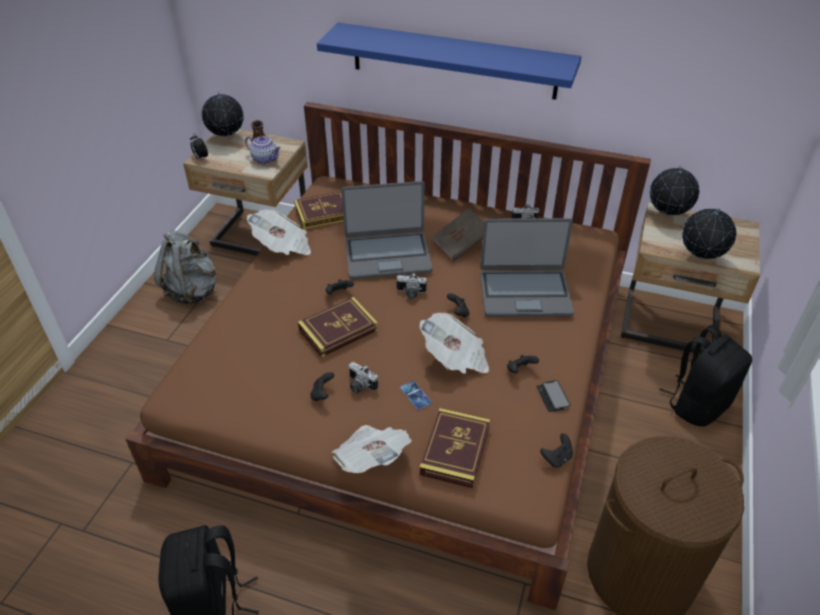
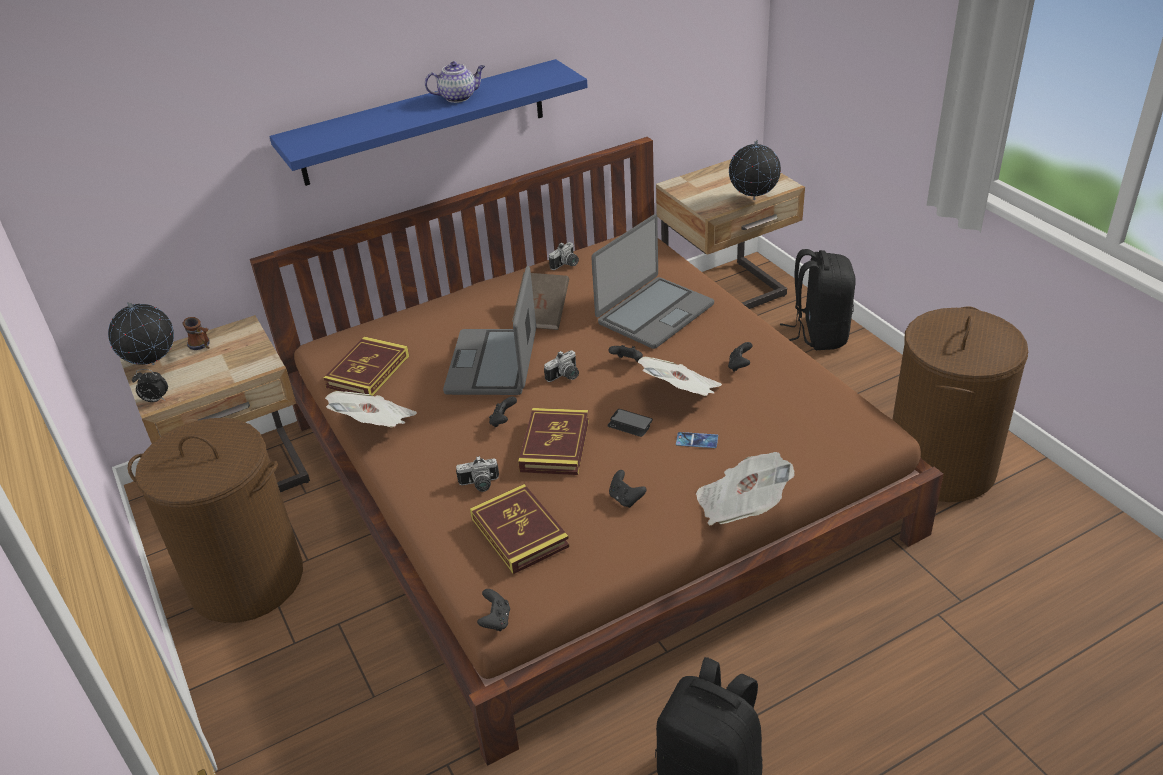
camera: 45 degrees left, 5 degrees down
grey backpack [154,231,217,306] -> brown laundry basket [128,418,303,623]
teapot [245,136,281,164] -> teapot moved to [425,61,485,103]
laptop [341,181,433,279] -> laptop turned 150 degrees clockwise [443,266,536,395]
camera [348,362,378,393] -> camera moved to [456,456,499,492]
book [419,408,490,488] -> book moved to [470,484,570,574]
phone [537,380,570,412] -> phone moved to [607,409,653,437]
black game controller [540,433,573,468] -> black game controller moved to [477,589,510,631]
globe [650,166,699,217] -> none

